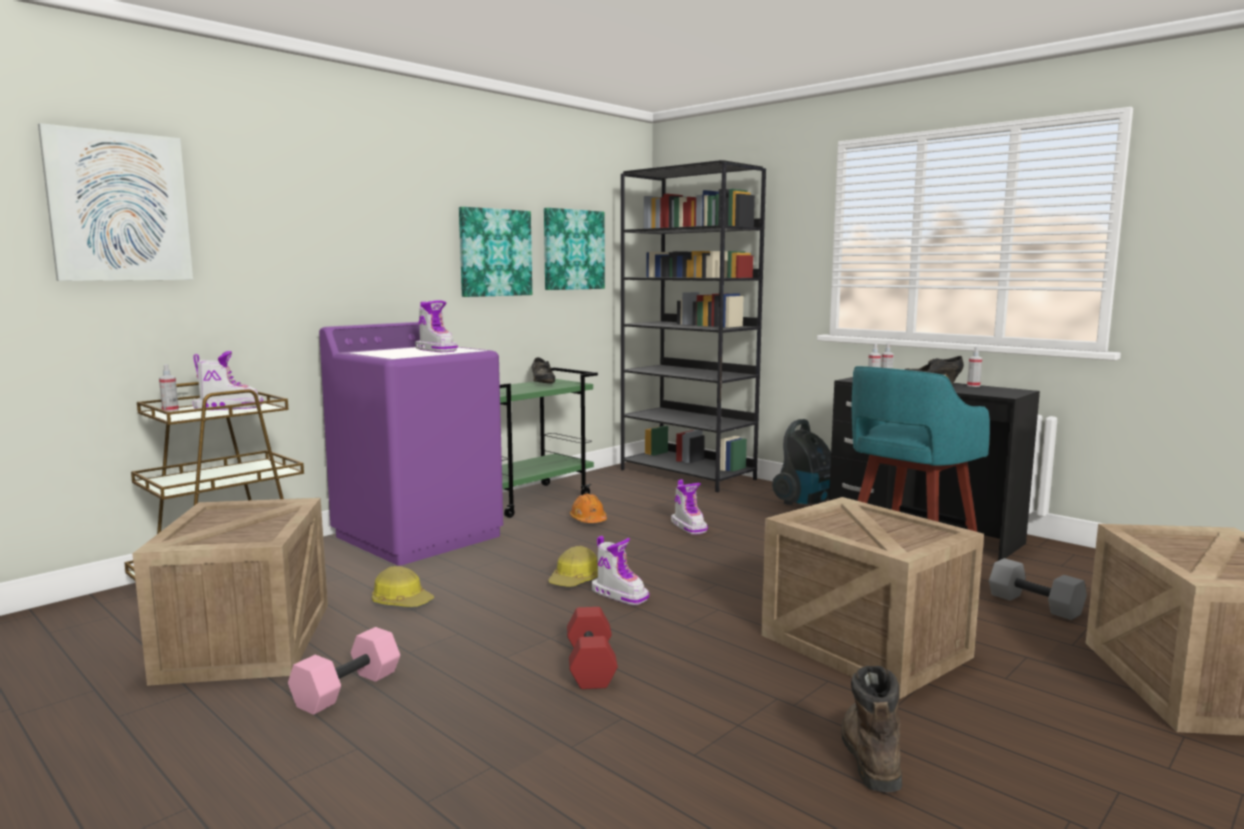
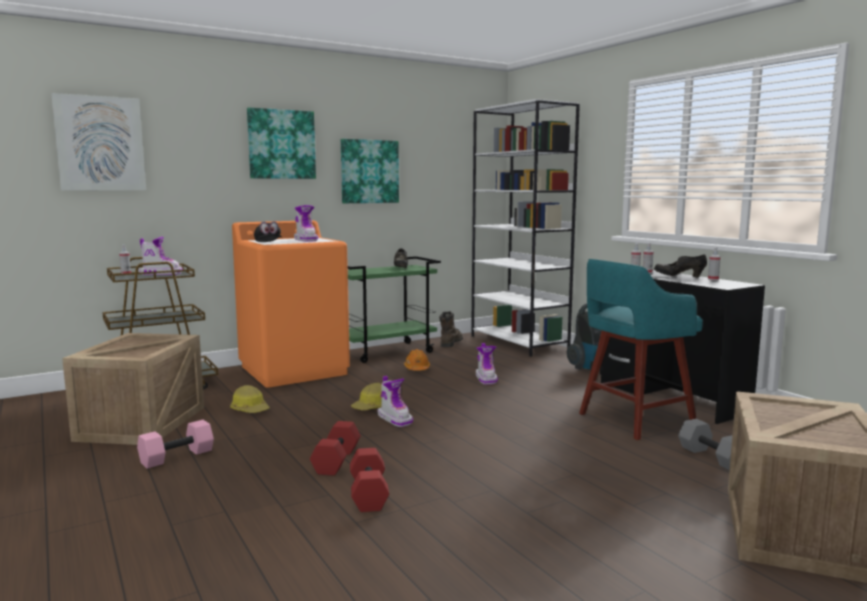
camera: 15 degrees right, 0 degrees up
purple washing machine [319,322,503,566] -> orange washing machine [232,220,350,388]
picture [544,208,605,290] -> picture moved to [247,108,316,179]
black bookcase [621,160,766,492] -> white bookcase [471,99,580,357]
crate [761,497,984,699] -> none
brown boot [842,666,902,792] -> brown boot moved to [439,311,463,347]
none -> black cap [254,221,282,242]
none -> red dumbbell [350,448,389,512]

